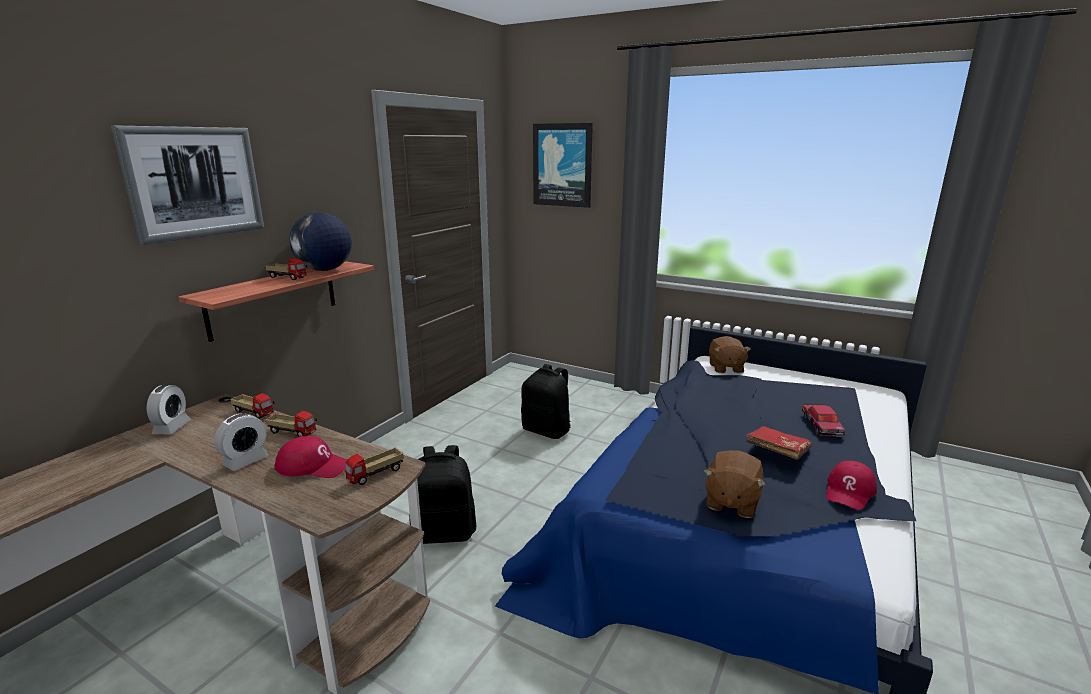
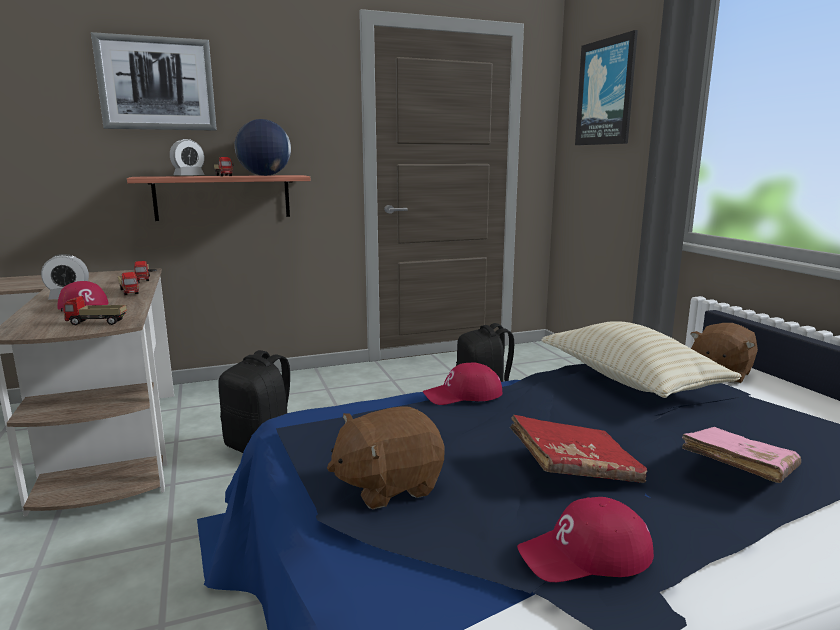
camera: 40 degrees right, 5 degrees down
alarm clock [147,384,191,434] -> alarm clock moved to [170,139,205,175]
toy car [802,404,845,437] -> pink book [682,427,801,483]
none -> red cap [423,363,502,405]
none -> beige pillow [542,321,742,398]

